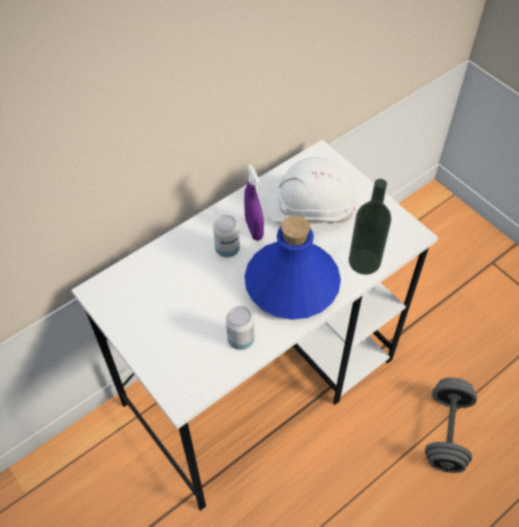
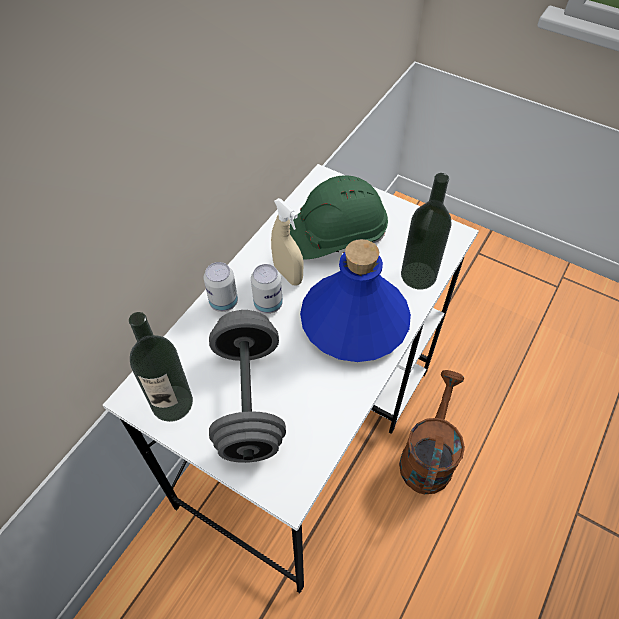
camera: 20 degrees left, 0 degrees up
can [226,306,254,350] -> can moved to [204,262,238,312]
purple spray bottle [244,165,264,241] -> beige spray bottle [271,198,304,285]
white hard hat [266,157,356,223] -> green hard hat [290,175,388,259]
grey dumbbell [425,377,477,473] -> grey dumbbell moved to [209,310,286,463]
none -> bottle [129,312,193,422]
none -> brown watering can [399,370,465,494]

